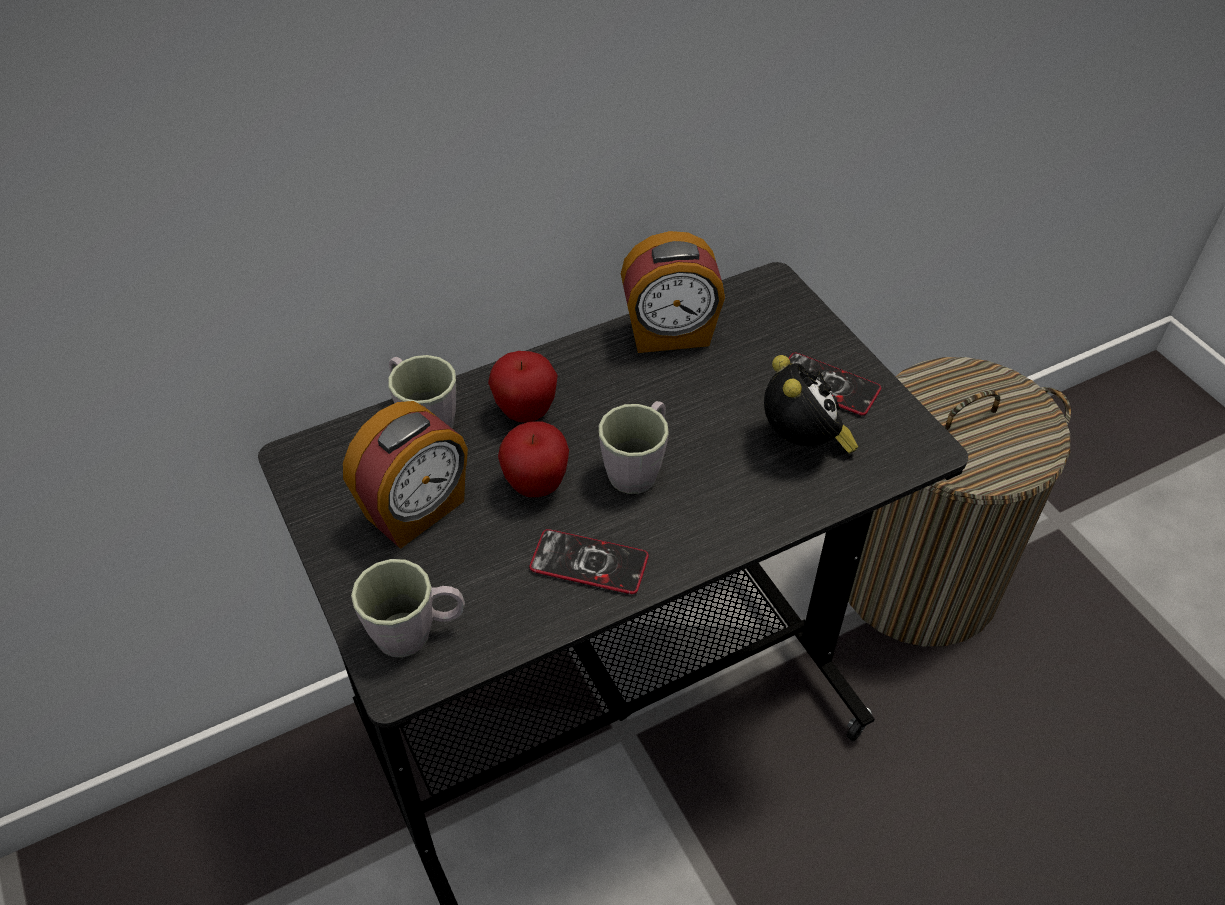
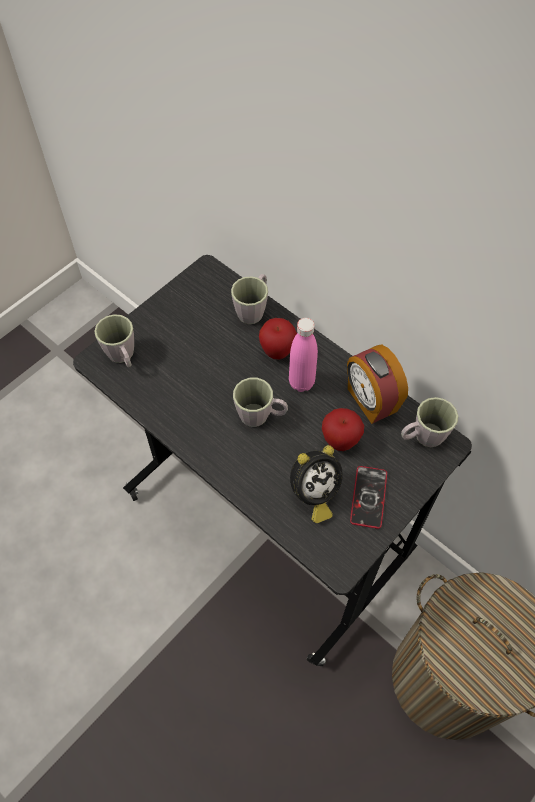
camera: 70 degrees right, 10 degrees up
alarm clock [343,401,468,549] -> none
apple [498,422,569,497] -> apple moved to [322,408,364,451]
phone [529,529,649,594] -> none
none -> pink bottle [289,318,318,392]
none -> grey mug [401,397,458,447]

